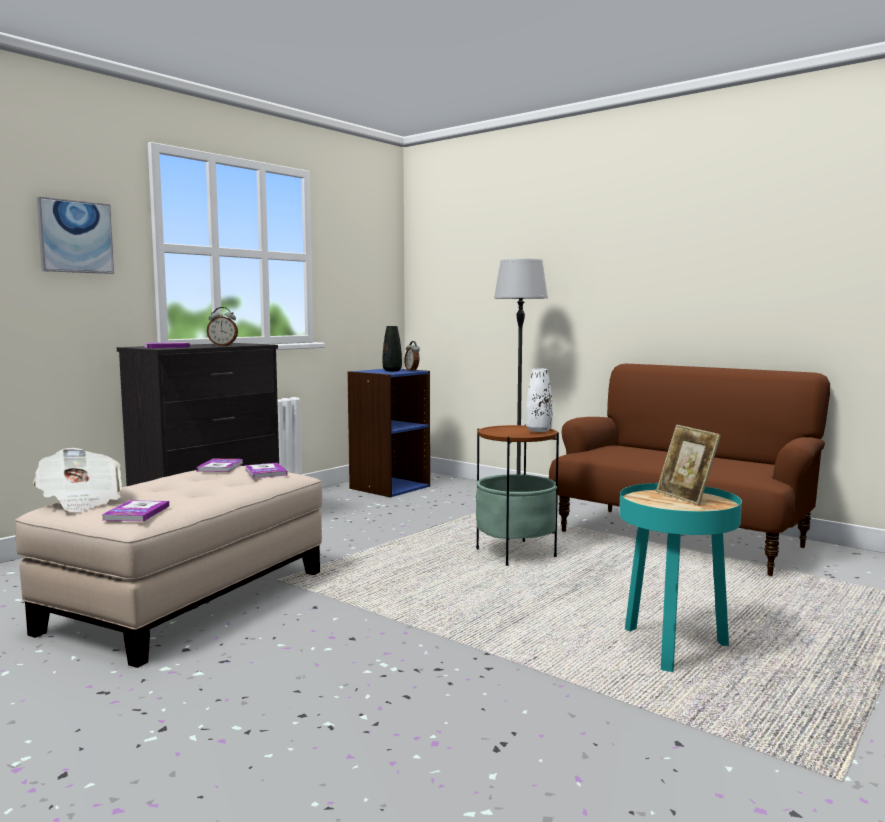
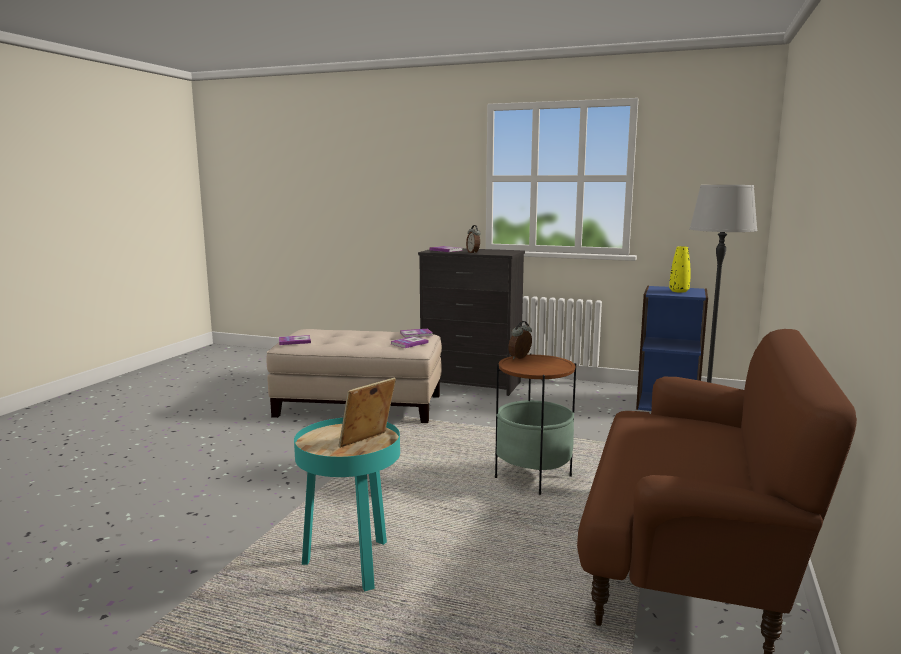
camera: 70 degrees right, 5 degrees up
newspaper [33,448,122,512] -> none
picture [37,197,114,274] -> none
black vase [383,326,402,371] -> yellow vase [669,246,690,293]
alarm clock [405,341,420,371] -> alarm clock moved to [508,321,532,360]
white vase [526,368,553,432] -> none

